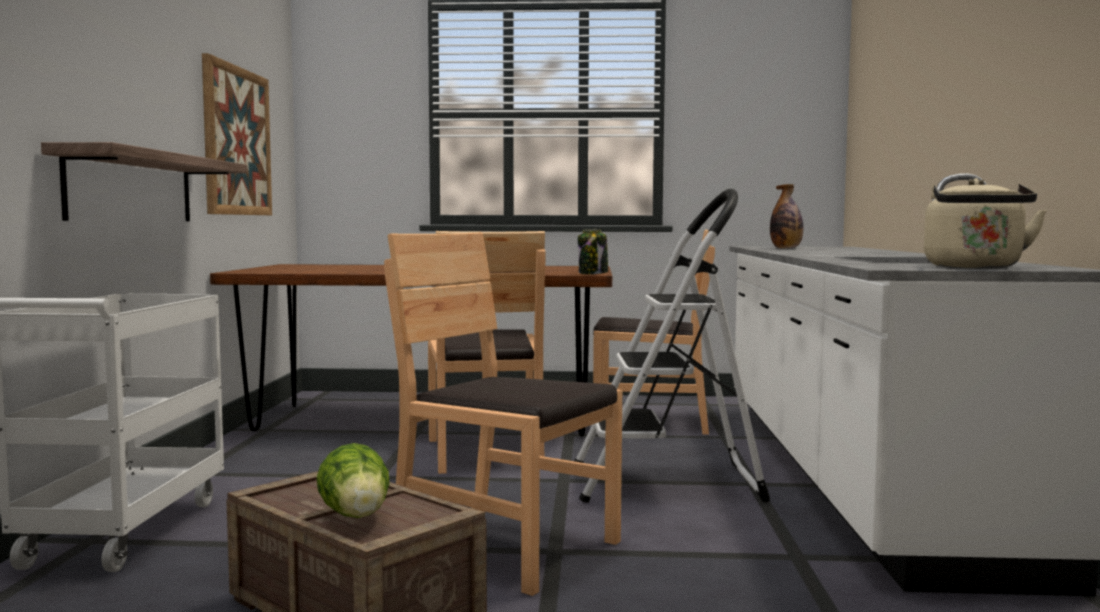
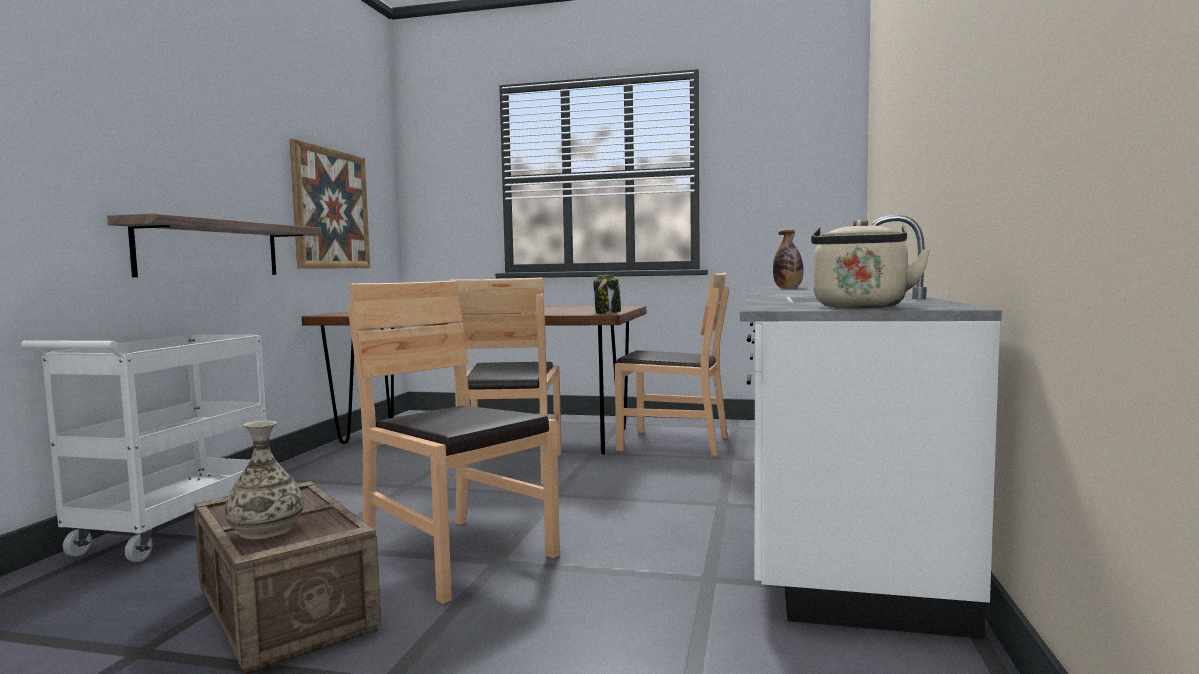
camera: 10 degrees right, 0 degrees up
lettuce [316,443,390,518] -> vase [224,421,304,539]
step ladder [574,189,770,503] -> none

